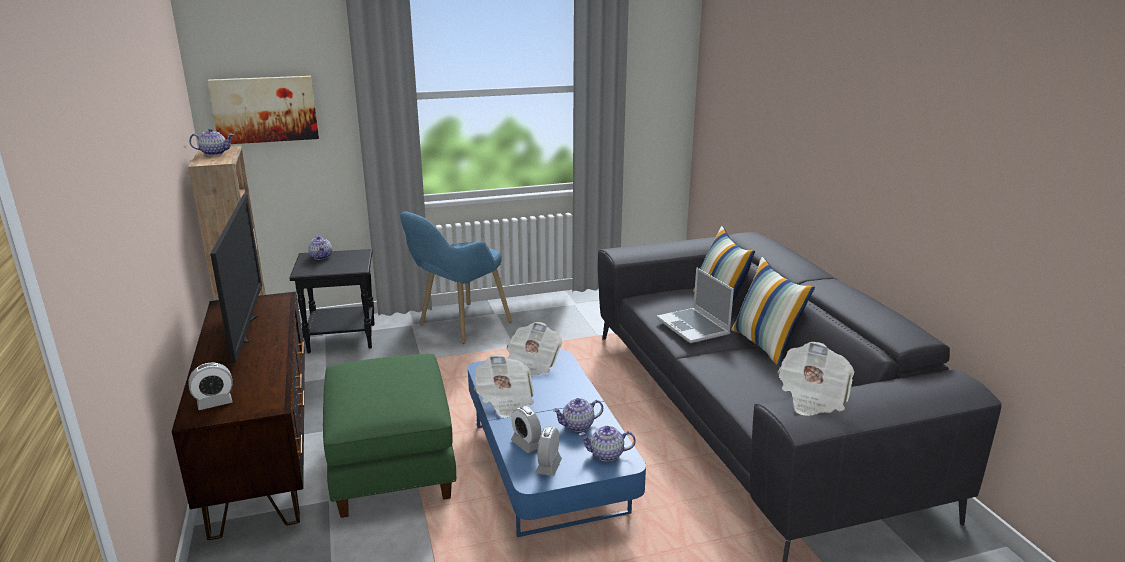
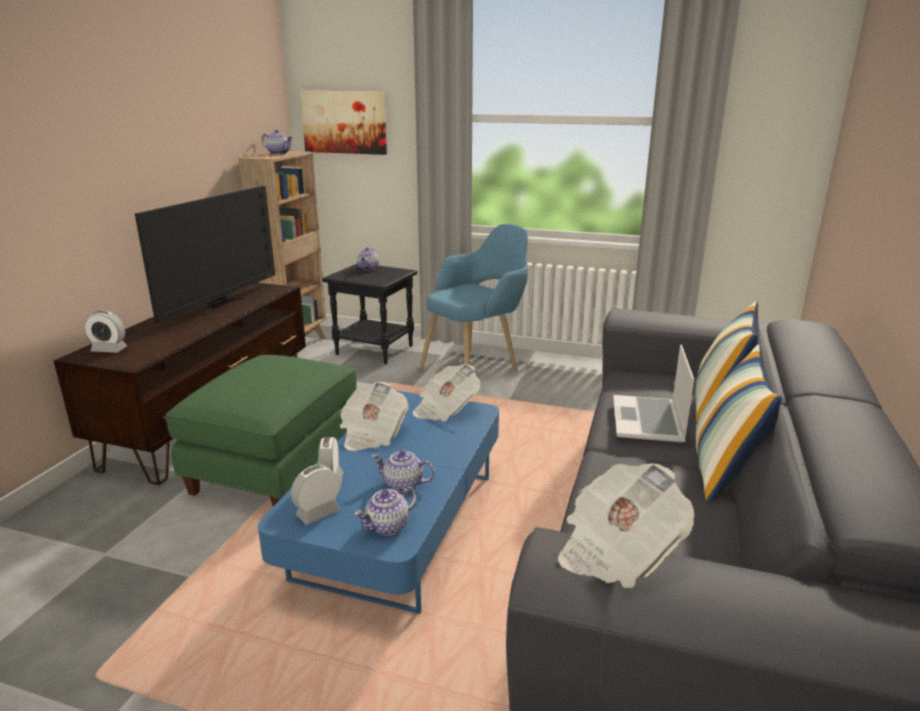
camera: 35 degrees right, 0 degrees up
blue armchair [400,212,512,344] -> blue armchair turned 150 degrees clockwise [419,224,528,372]
teapot [579,426,636,462] -> teapot turned 75 degrees counterclockwise [354,486,417,535]

